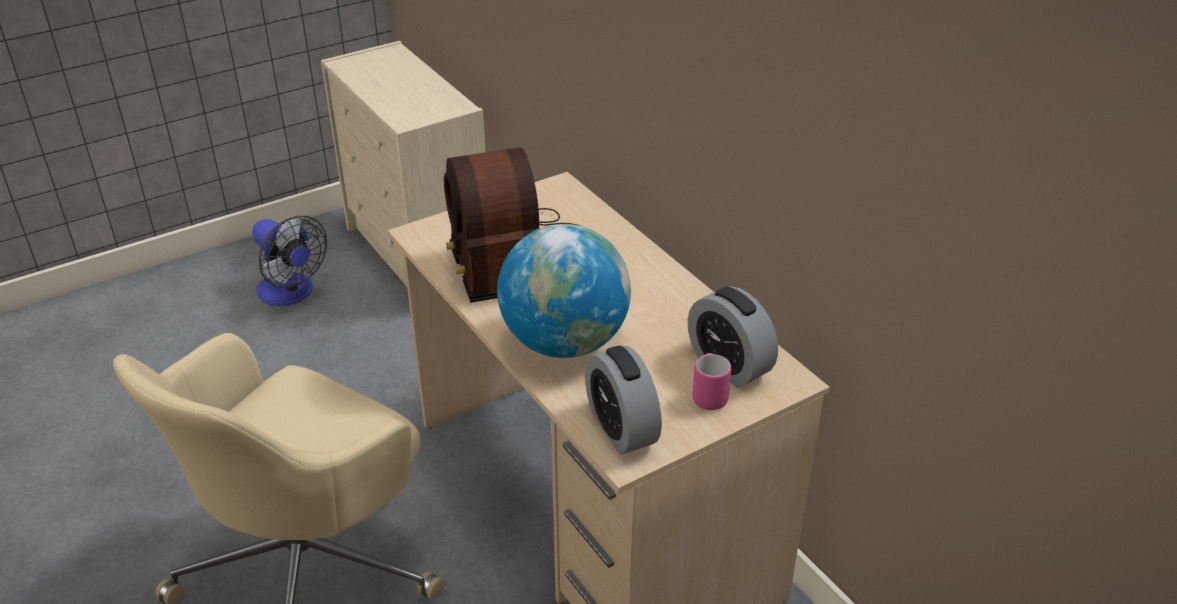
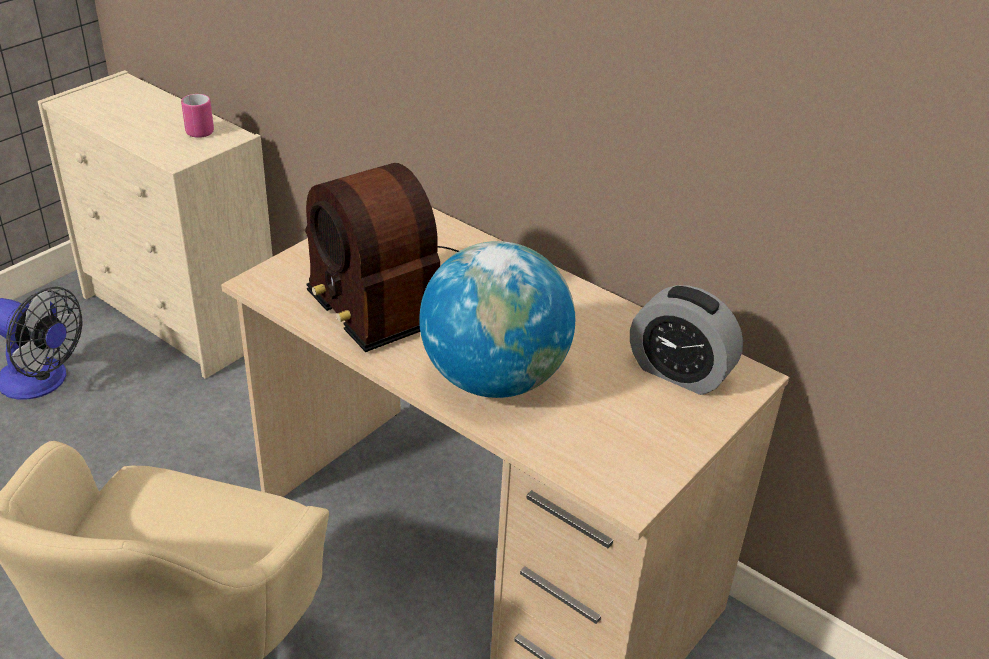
camera: 20 degrees left, 0 degrees up
alarm clock [585,346,662,454] -> none
pink mug [693,353,731,410] -> pink mug moved to [181,94,214,138]

